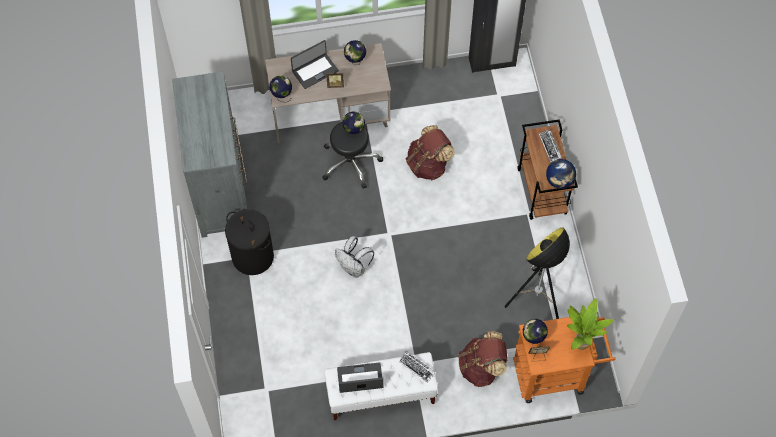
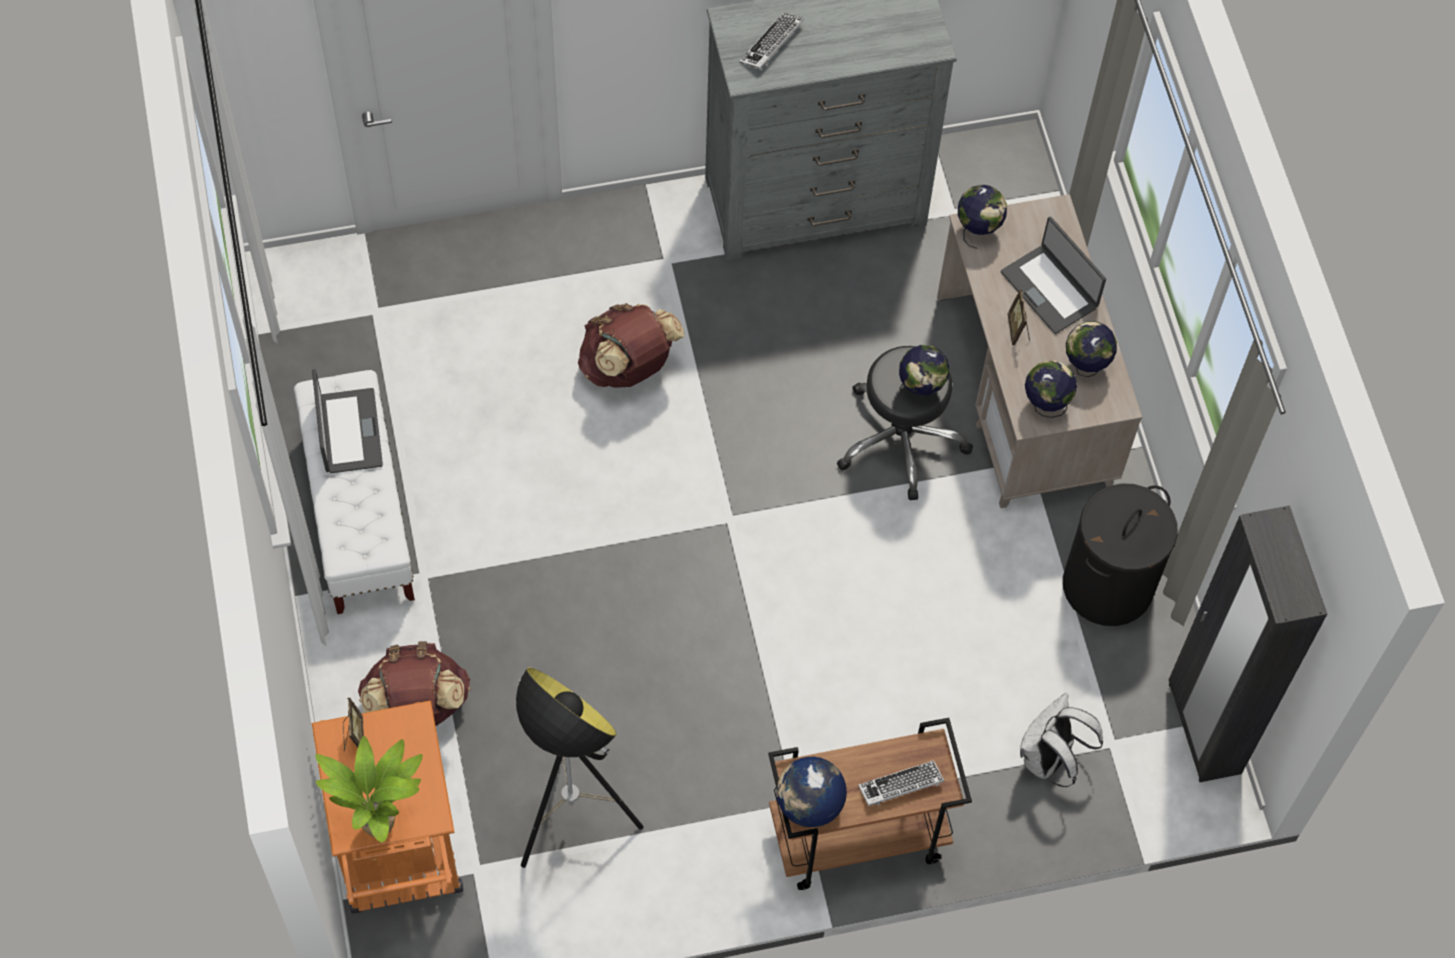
camera: 85 degrees right, 0 degrees up
black laundry basket [225,209,274,275] -> black laundry basket moved to [1063,483,1178,626]
white backpack [335,236,374,278] -> white backpack moved to [1020,693,1103,787]
keyboard [399,351,435,383] -> keyboard moved to [740,12,804,69]
brown backpack [406,125,455,180] -> brown backpack moved to [578,303,684,388]
globe [523,319,548,344] -> globe moved to [1025,360,1077,418]

